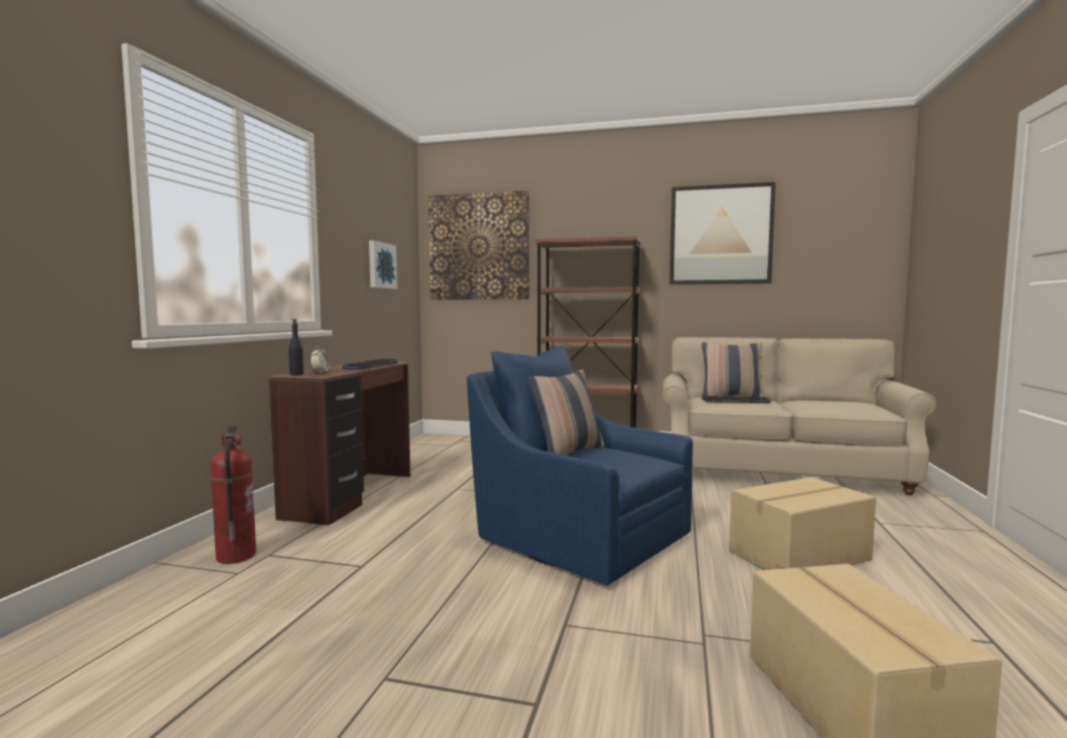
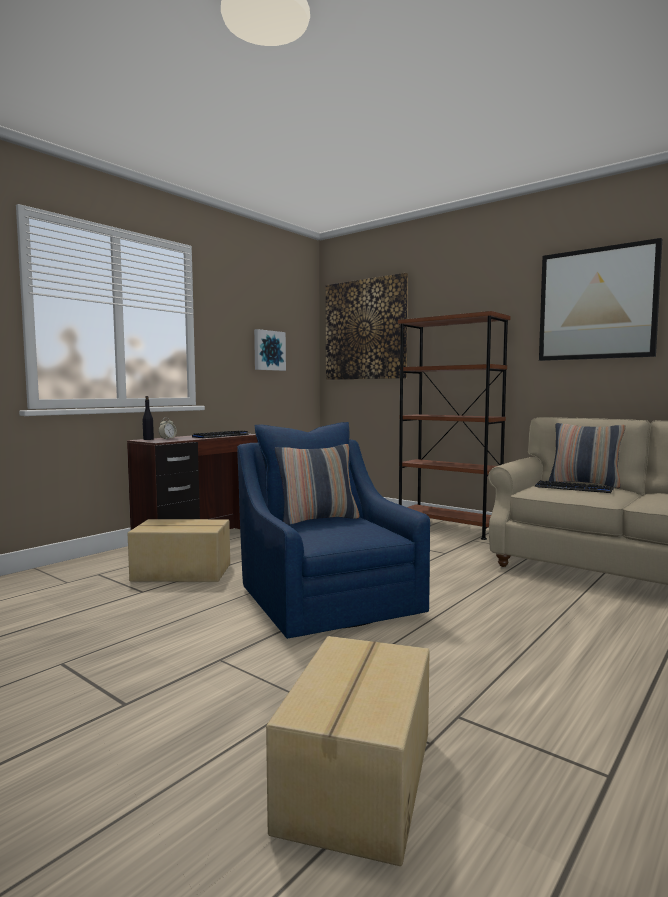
camera: 25 degrees right, 0 degrees up
fire extinguisher [210,425,256,564] -> none
cardboard box [729,477,876,570] -> cardboard box moved to [127,519,230,582]

